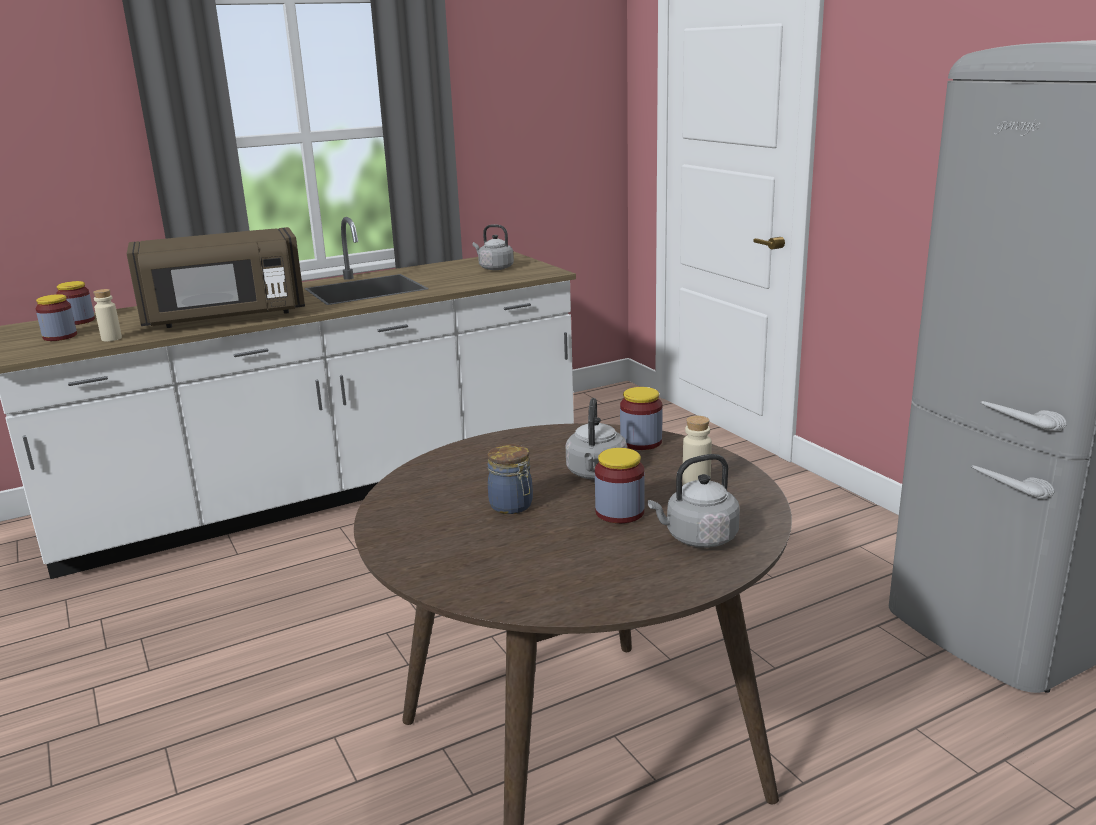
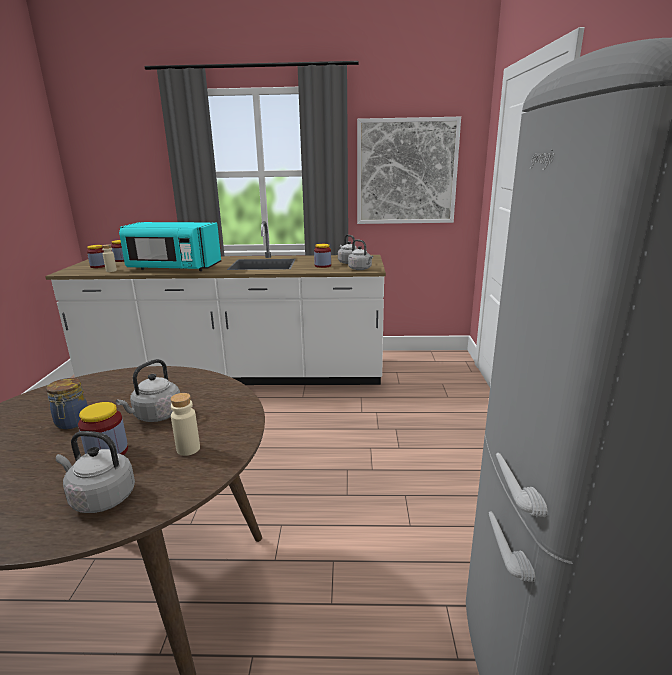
camera: 30 degrees right, 0 degrees up
brown microwave [127,227,305,328] -> turquoise microwave [119,222,221,271]
jar [620,387,663,450] -> jar moved to [314,244,331,268]
none -> grey kettle [348,239,373,270]
none -> picture [357,117,461,224]

